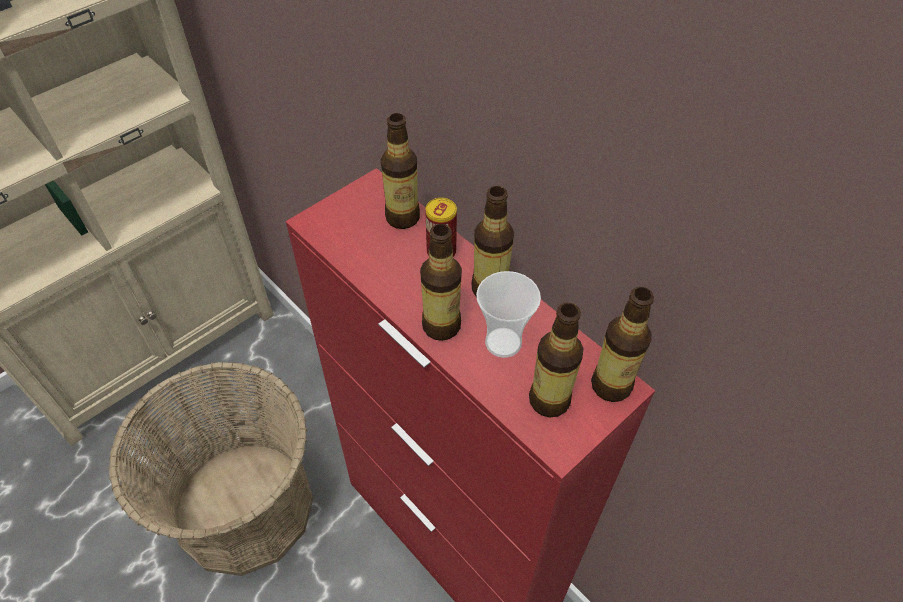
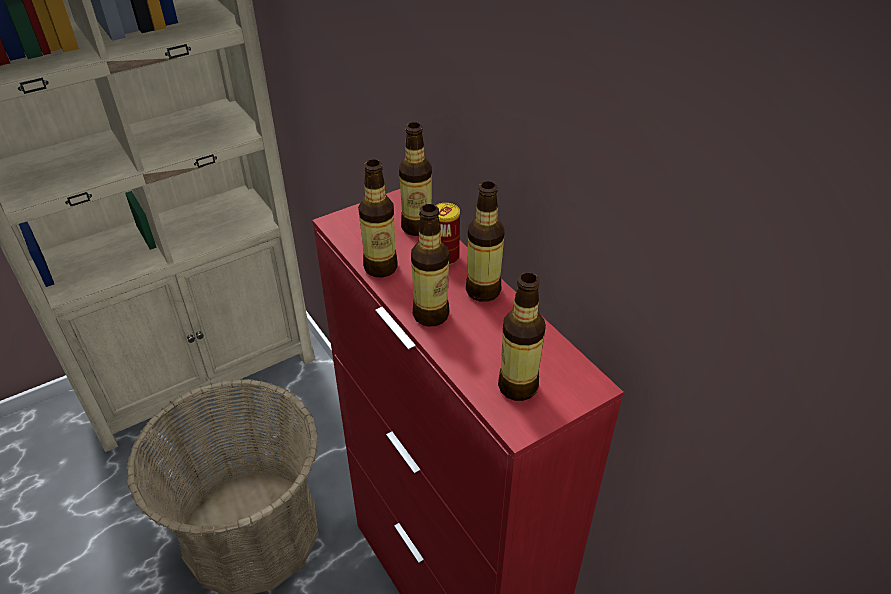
camera: 10 degrees right, 10 degrees down
cup [476,271,541,358] -> none
bottle [591,287,654,402] -> bottle moved to [358,160,398,277]

